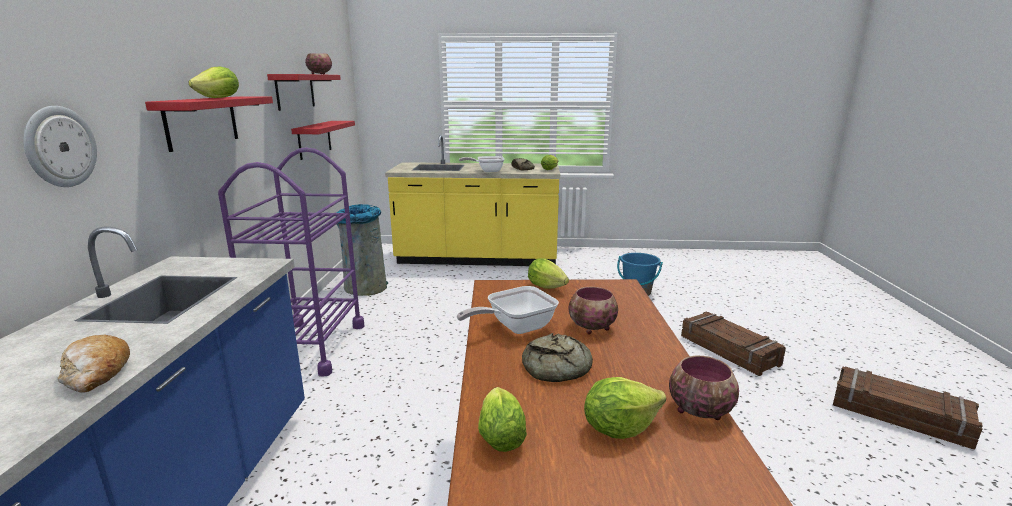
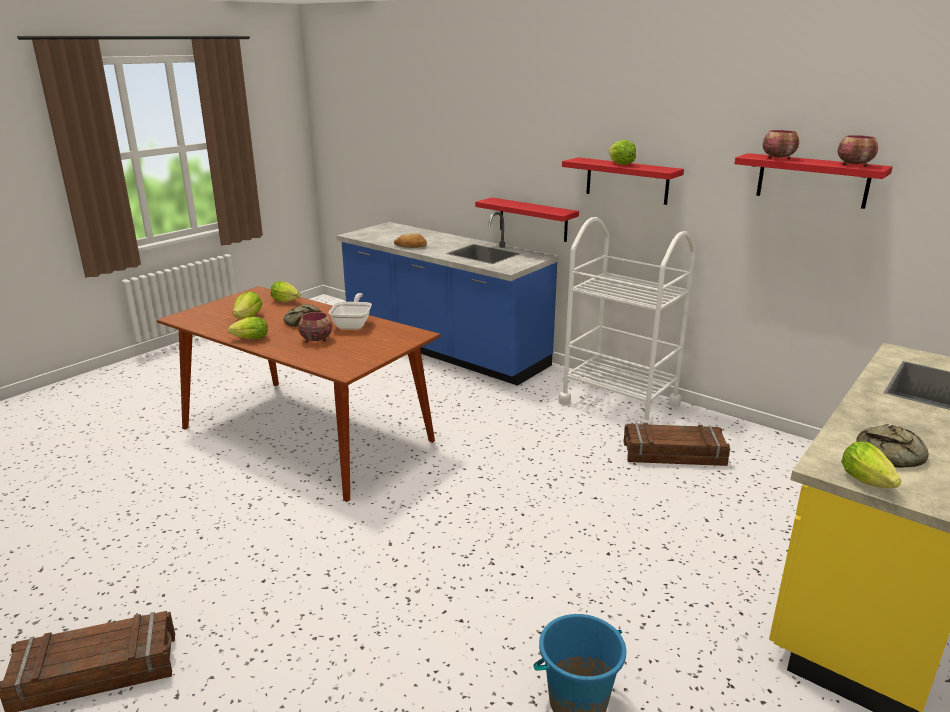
camera: 125 degrees right, 5 degrees up
wall clock [23,106,97,187] -> none
purple cart [218,147,364,377] -> white cart [558,217,696,425]
red shelf [291,121,355,160] -> red shelf moved to [475,197,579,242]
grey trash can [337,204,388,296] -> none
frying pan [459,156,504,172] -> none
lettuce [528,258,569,289] -> lettuce moved to [228,317,268,339]
bowl [669,356,739,420] -> bowl moved to [763,130,799,159]
crate [681,312,786,376] -> crate moved to [624,423,730,466]

